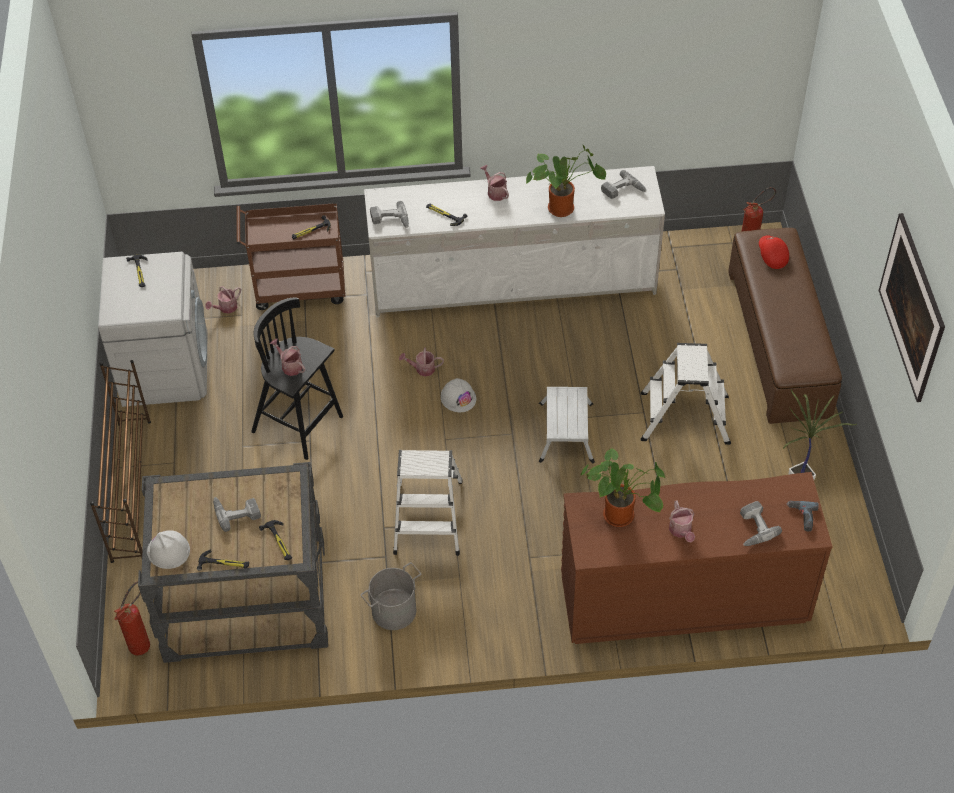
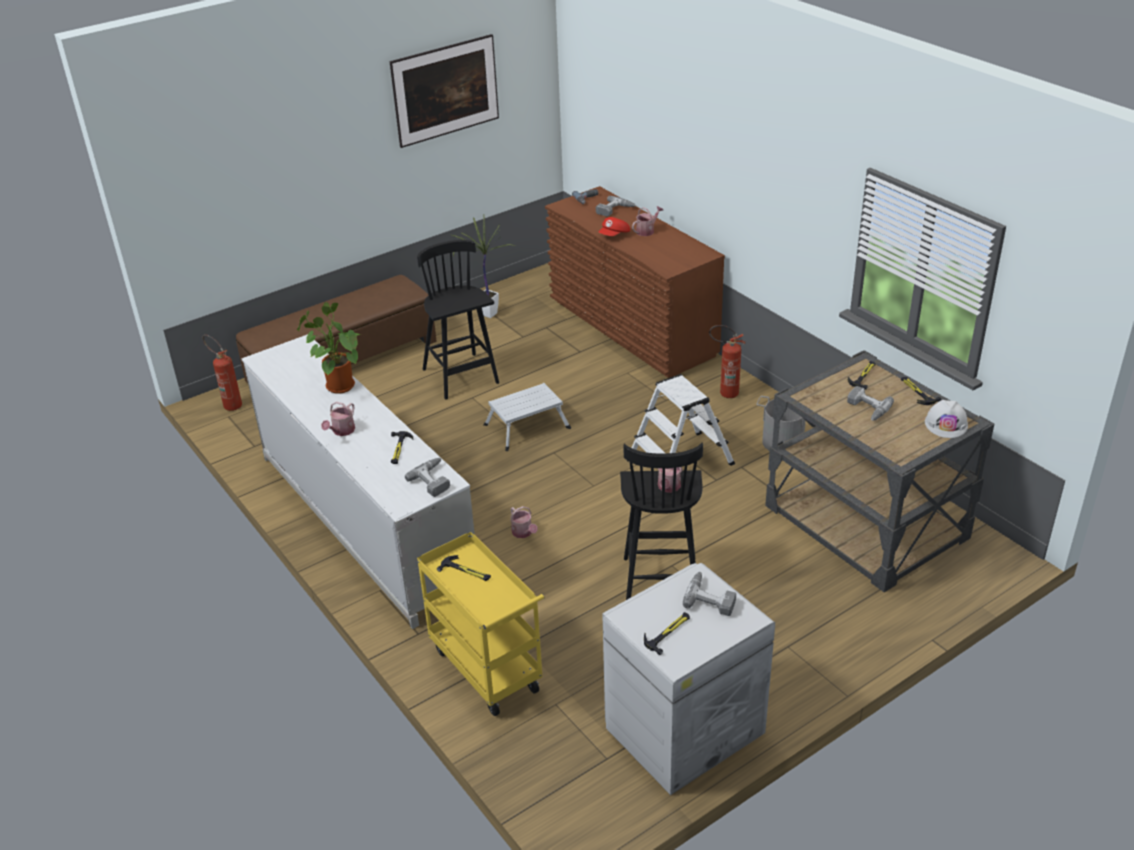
camera: 120 degrees left, 15 degrees down
brown shoe rack [90,360,151,563] -> none
fire extinguisher [114,581,150,655] -> fire extinguisher moved to [709,325,745,398]
watering can [205,287,241,313] -> none
brown cart [237,204,346,310] -> yellow cart [417,532,545,716]
white hard hat [441,378,476,412] -> none
potted plant [580,448,665,527] -> none
power drill [601,170,646,199] -> power drill moved to [683,572,736,616]
white step ladder [640,343,731,445] -> black stool [417,240,499,400]
red cap [759,235,789,269] -> red cap moved to [598,217,630,236]

